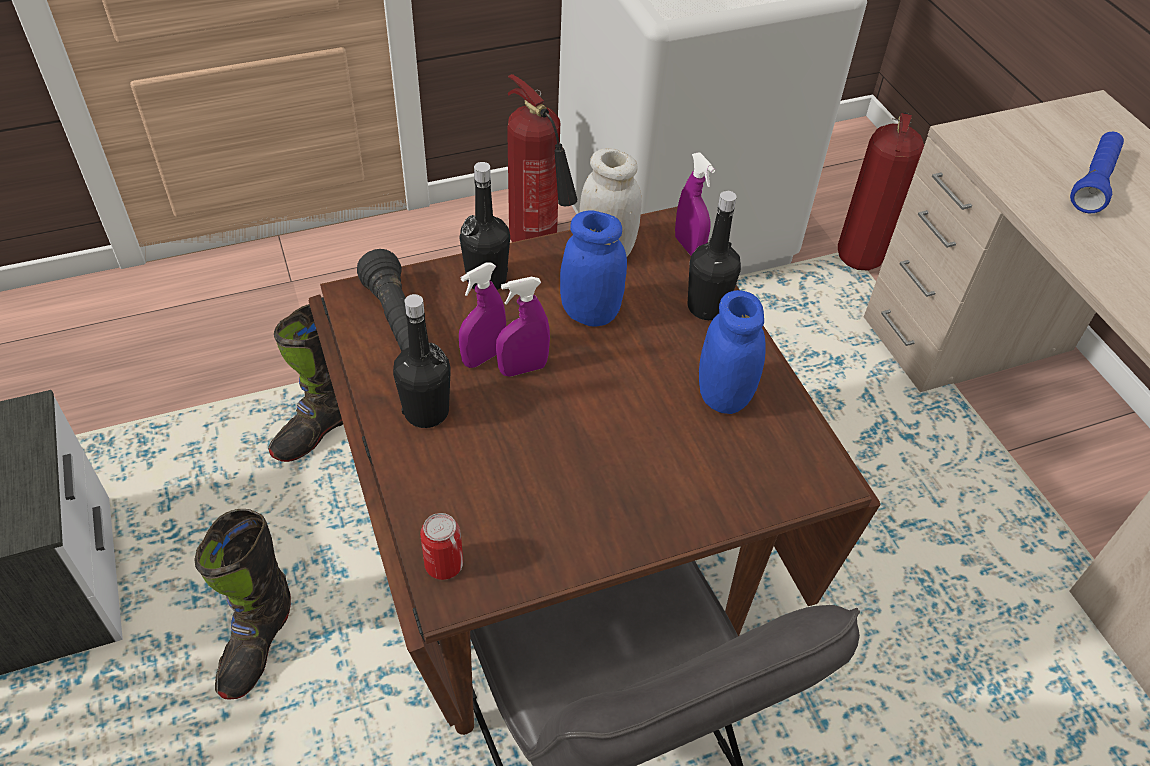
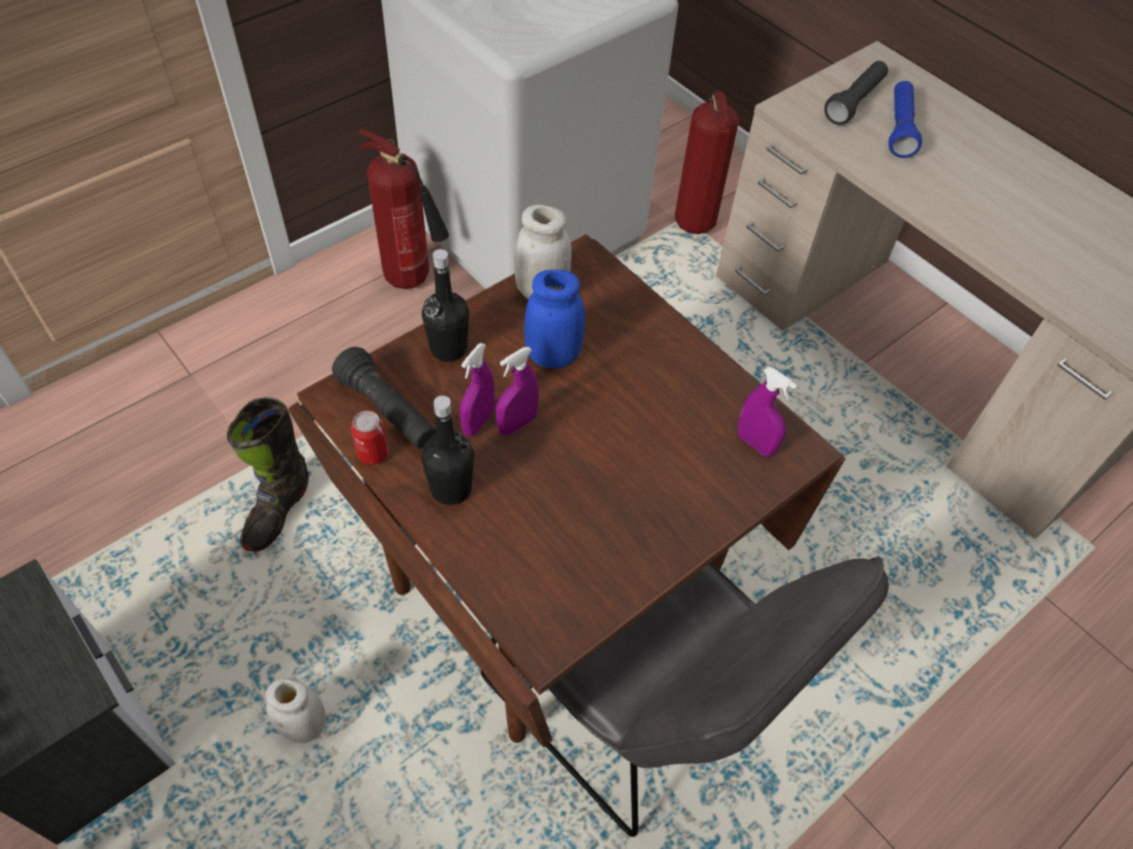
camera: 20 degrees left, 5 degrees up
black boot [195,509,291,700] -> white jar [266,678,326,743]
can [420,513,463,580] -> can moved to [351,411,388,465]
purple spray bottle [675,153,715,256] -> purple spray bottle moved to [737,367,797,456]
black bottle [688,191,741,320] -> none
blue jar [699,290,766,414] -> none
none -> black flashlight [824,61,888,125]

